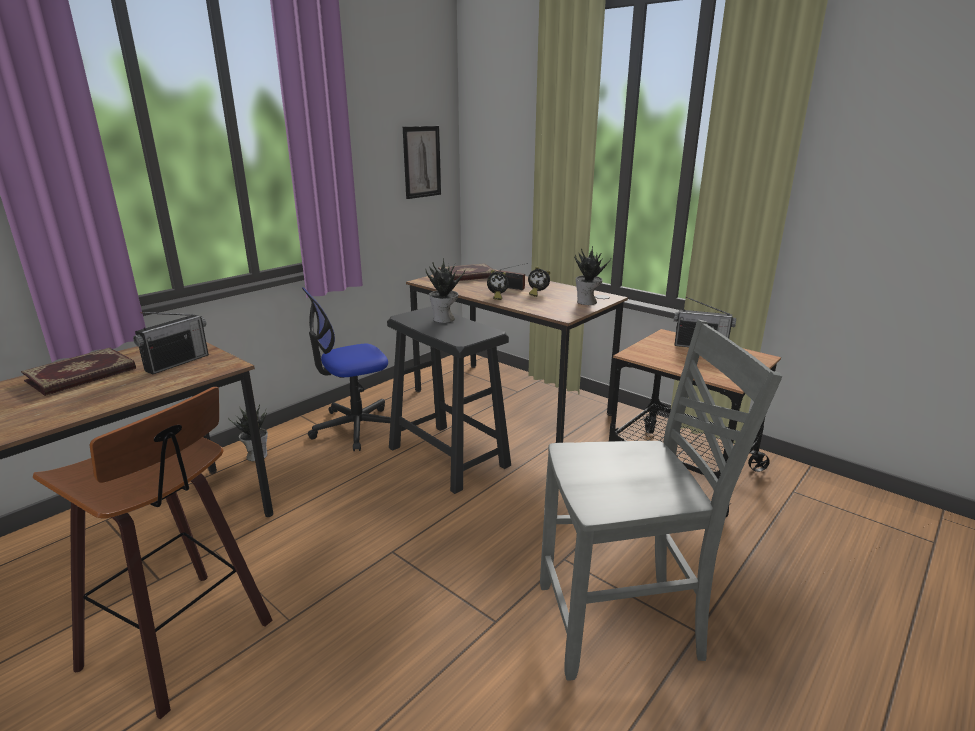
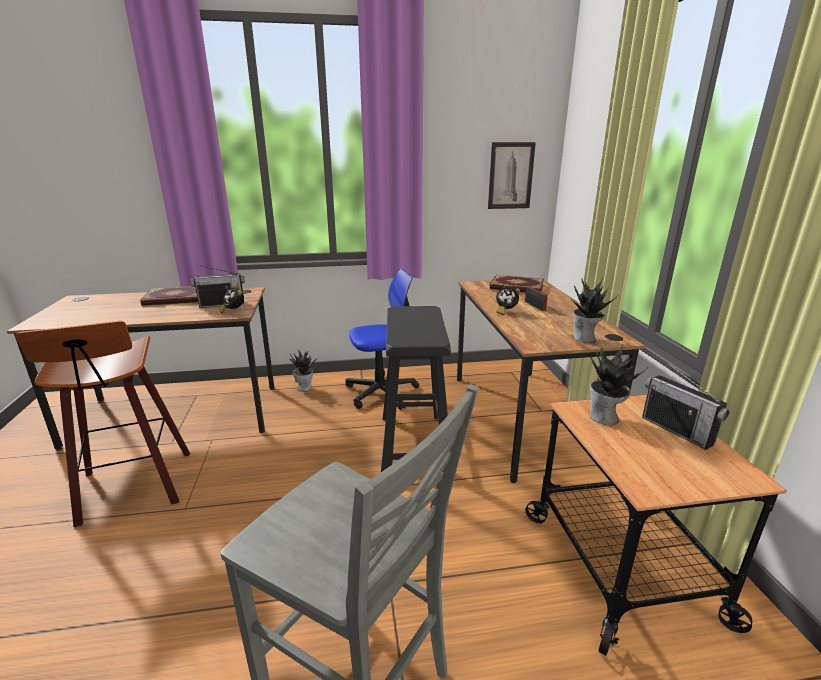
camera: 40 degrees right, 0 degrees up
office chair [302,287,391,451] -> office chair turned 150 degrees clockwise [345,269,419,410]
potted plant [425,258,465,323] -> potted plant moved to [590,343,648,425]
alarm clock [528,266,550,297] -> alarm clock moved to [219,284,244,314]

